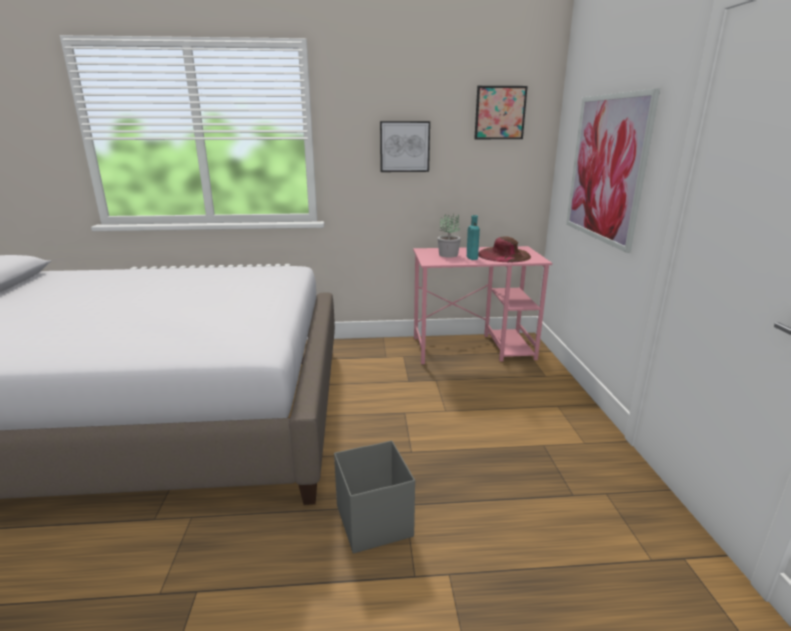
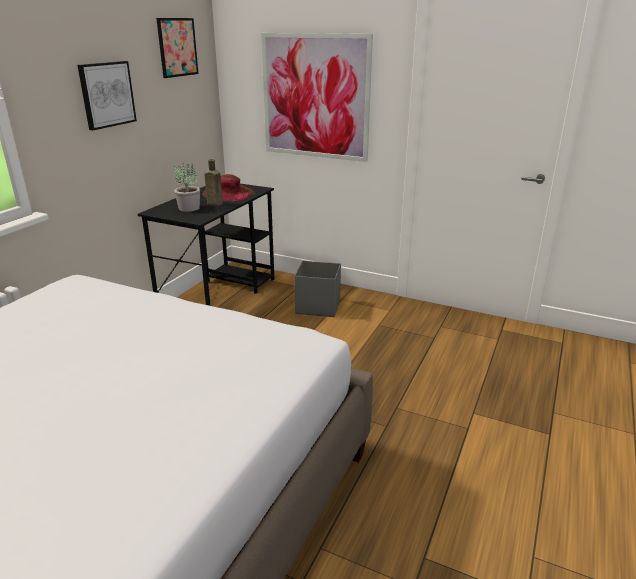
camera: 60 degrees left, 5 degrees up
grey storage box [334,441,415,553] -> grey storage box moved to [294,261,341,317]
pink desk [413,246,552,364] -> black desk [138,184,274,306]
turquoise bottle [467,215,480,260] -> brown bottle [204,159,223,206]

